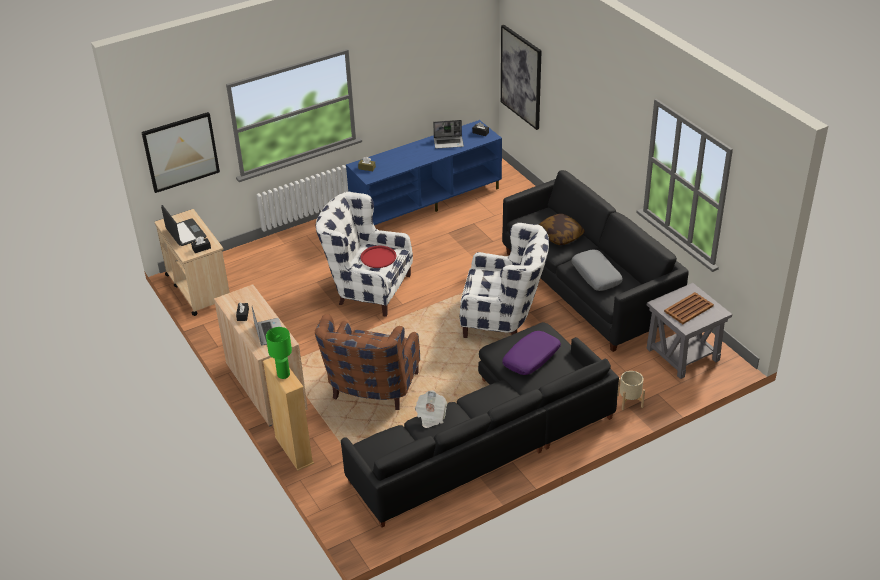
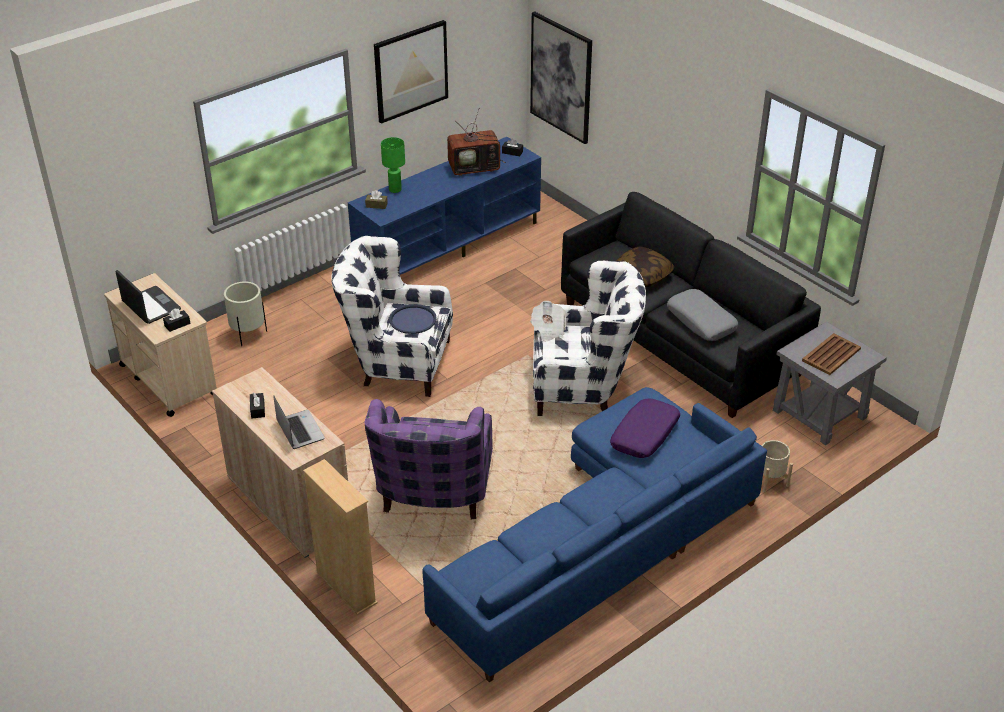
camera: 10 degrees left, 0 degrees up
picture [141,112,220,193] -> picture moved to [374,20,448,124]
green table lamp [266,327,292,379] -> green table lamp moved to [381,137,405,193]
brown armchair [315,314,420,410] -> purple armchair [365,399,493,519]
black sofa [341,322,619,528] -> blue sofa [422,387,767,683]
red tray [361,245,396,268] -> blue tray [389,304,437,334]
newspaper [415,391,447,428] -> newspaper moved to [530,301,566,342]
laptop [433,120,464,149] -> television [447,109,506,176]
none -> beige planter [224,282,267,346]

